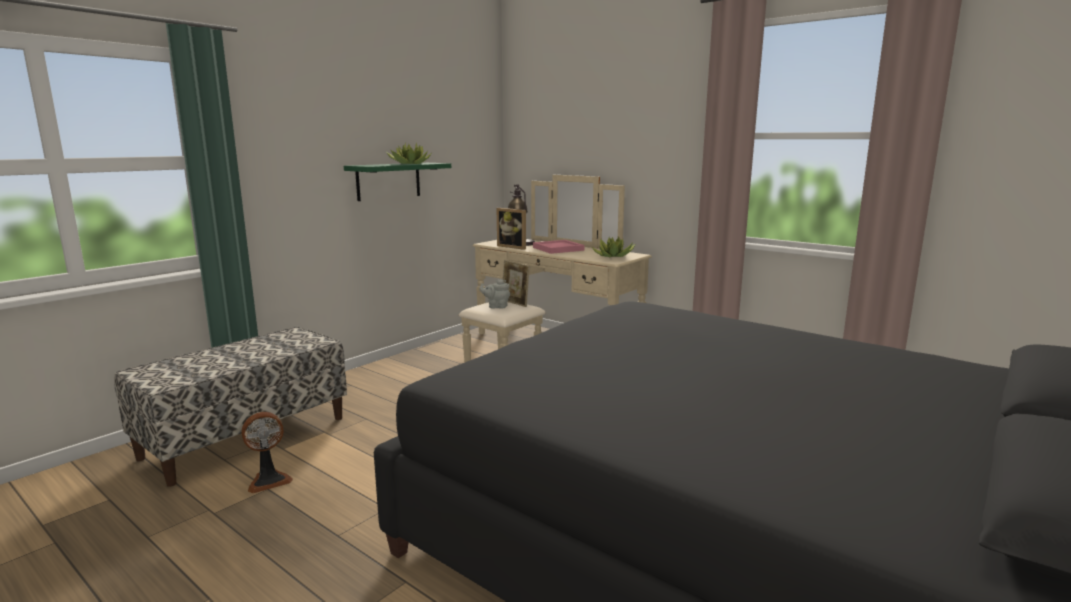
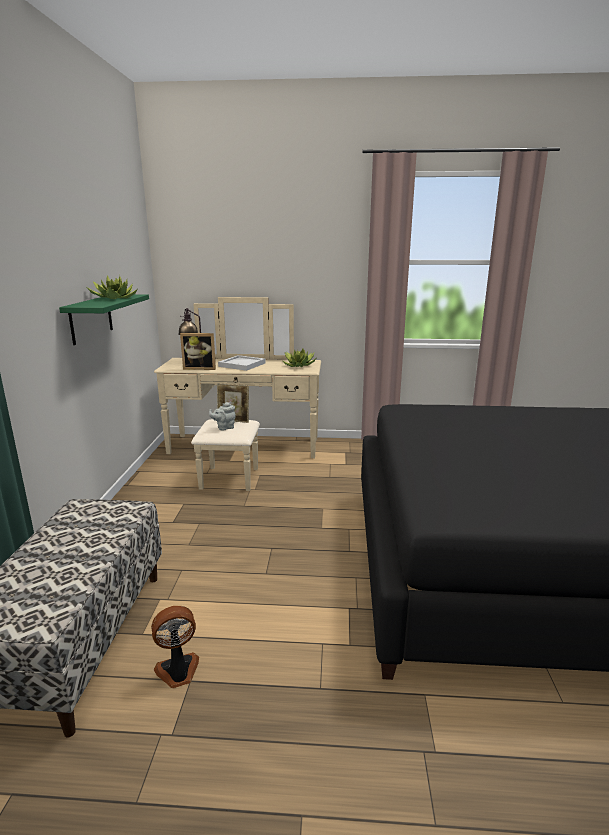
camera: 35 degrees left, 5 degrees up
fan [241,412,293,493] -> fan turned 135 degrees counterclockwise [151,606,199,688]
pink tray [533,240,584,254] -> white tray [218,355,266,371]

